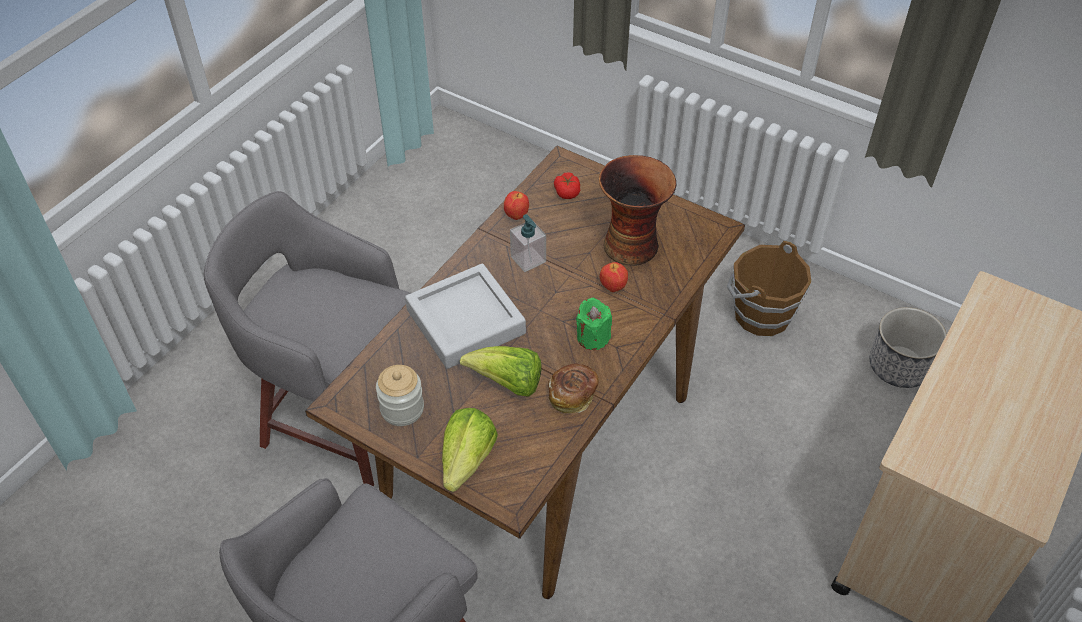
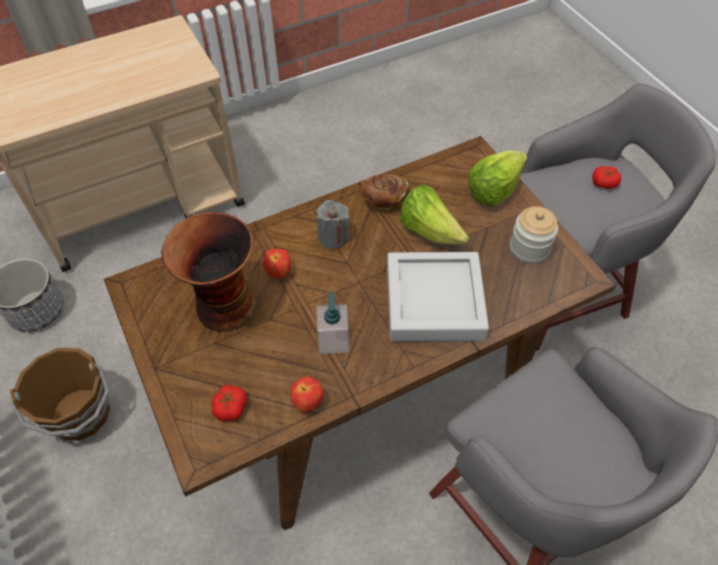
camera: 150 degrees left, 5 degrees up
green candle [576,298,612,350] -> grey candle [316,200,349,249]
none -> tomato [592,166,621,189]

